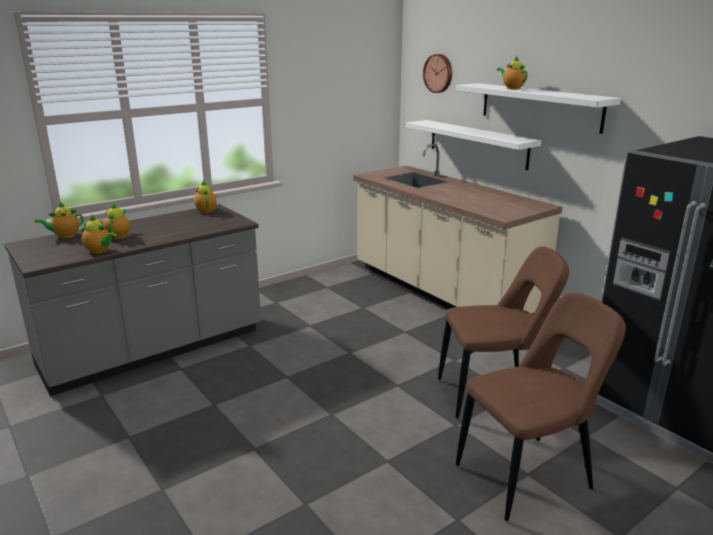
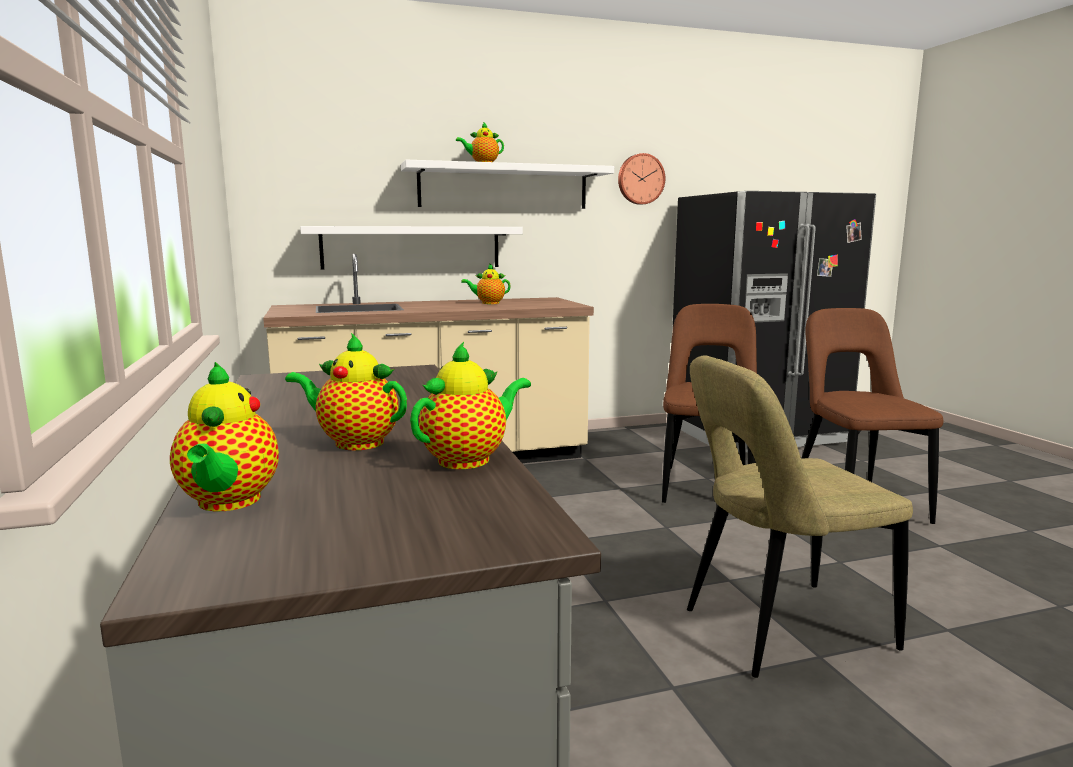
camera: 70 degrees left, 10 degrees down
teapot [194,180,217,213] -> teapot moved to [461,263,511,304]
wall clock [423,54,452,93] -> wall clock moved to [618,153,665,205]
none -> beige chair [687,355,913,678]

